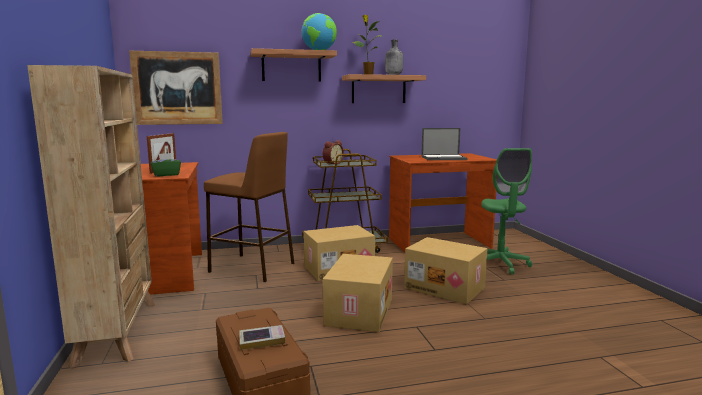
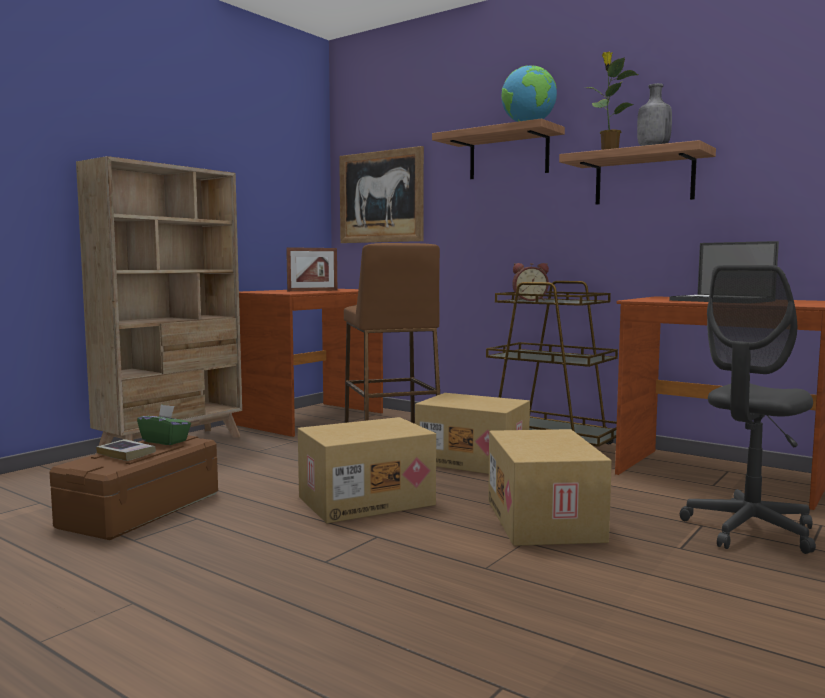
camera: 50 degrees right, 5 degrees down
green tissue box [151,153,181,176] -> green tissue box moved to [137,404,191,445]
green office chair [481,148,532,275] -> grey office chair [680,265,816,554]

